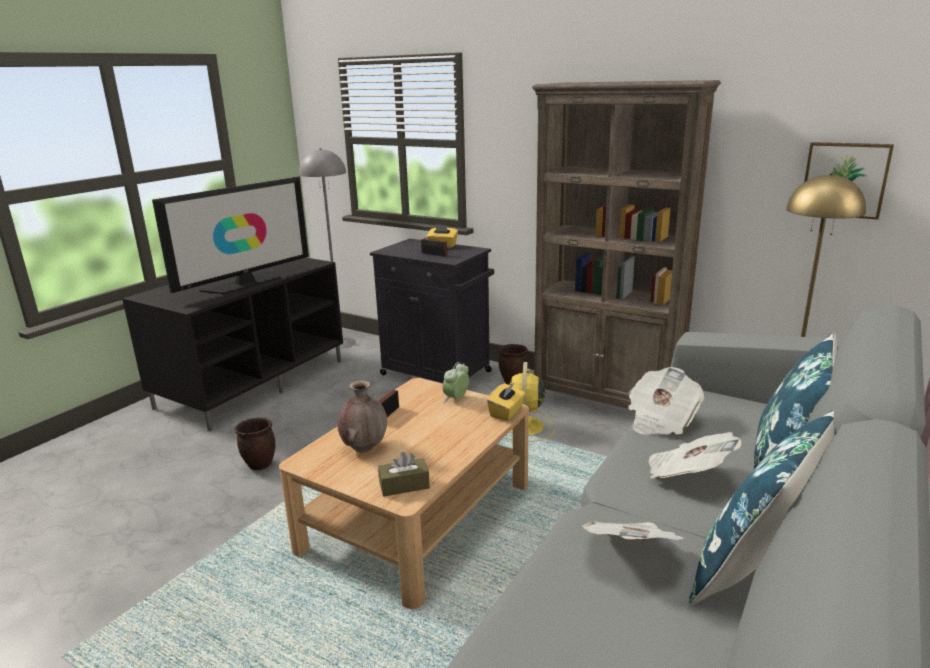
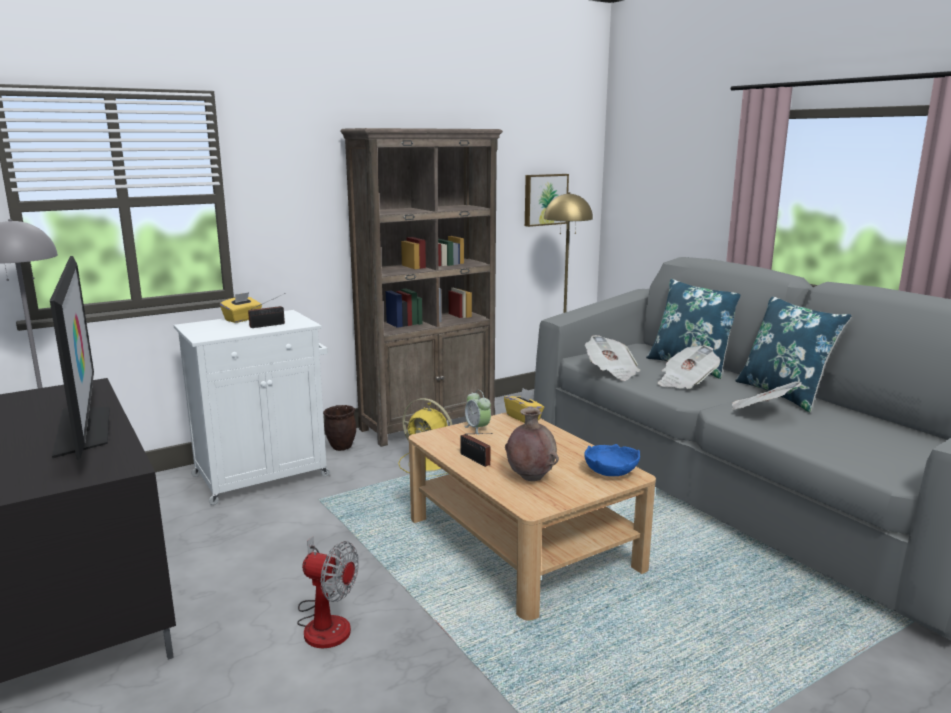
camera: 65 degrees left, 5 degrees down
brown planter [235,417,275,470] -> fan [297,536,359,649]
black cabinet [370,239,494,383] -> white cabinet [173,310,330,505]
brown tissue box [378,452,430,496] -> blue bowl [584,444,640,476]

